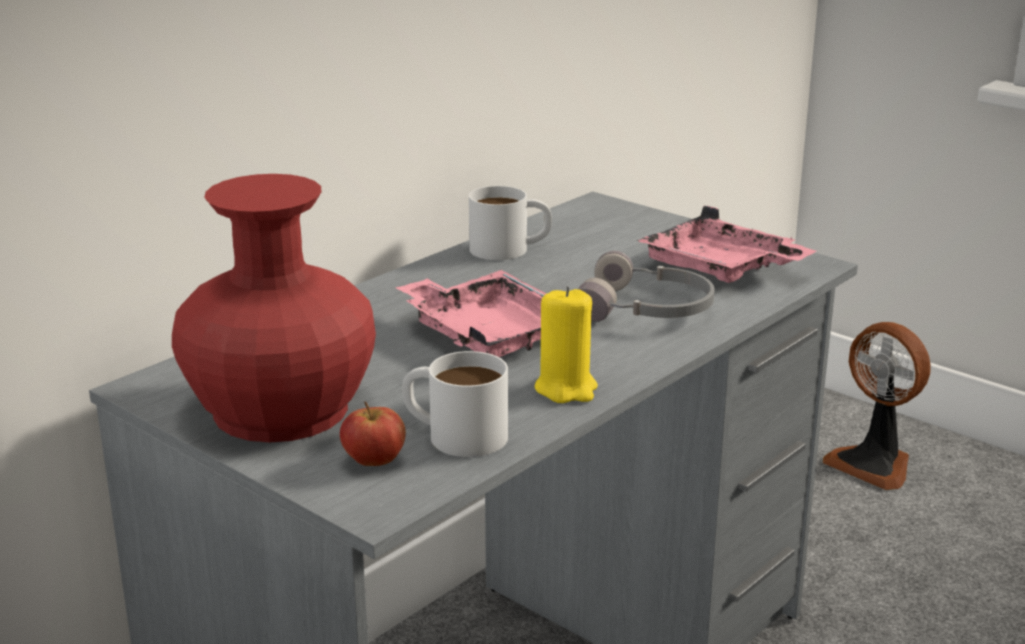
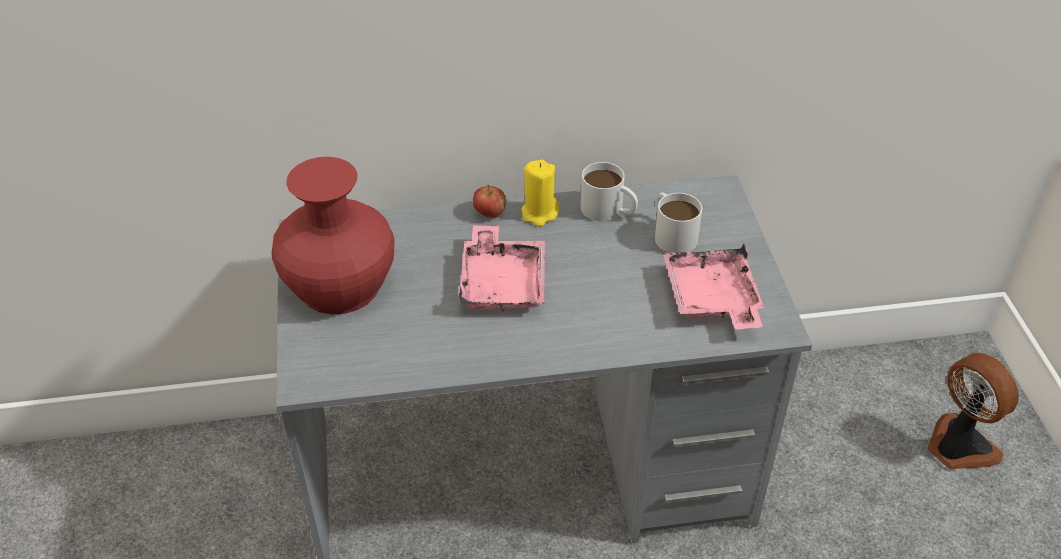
camera: 40 degrees right, 20 degrees up
apple [340,402,406,466] -> apple moved to [473,185,506,218]
white mug [402,351,508,457] -> white mug moved to [655,192,702,253]
yellow candle [535,286,598,403] -> yellow candle moved to [522,160,559,227]
grey headphones [578,251,715,322] -> none
fan [823,322,931,490] -> fan turned 150 degrees clockwise [927,353,1018,469]

